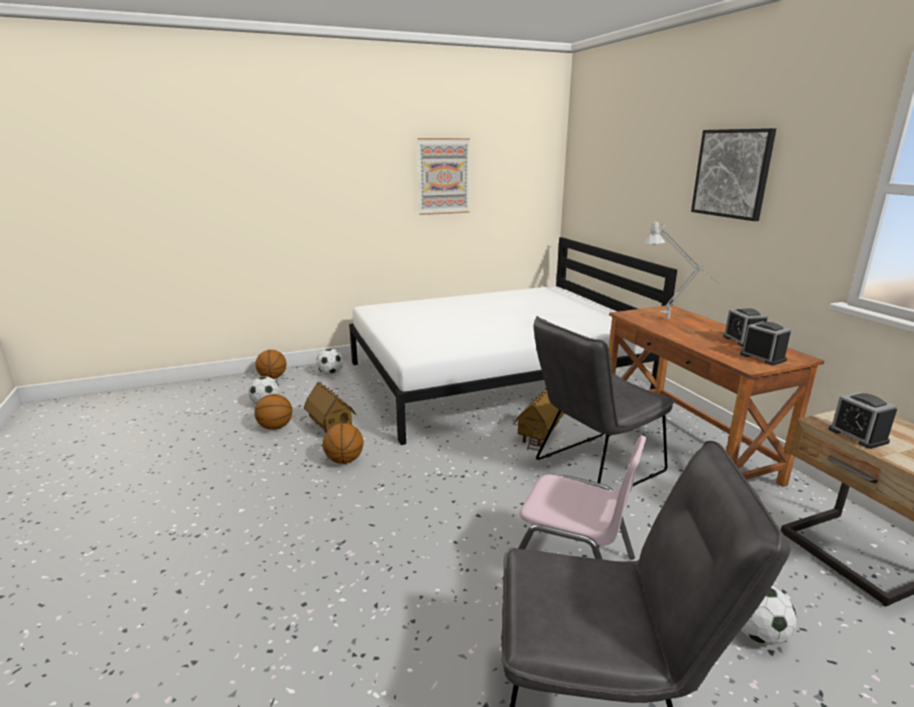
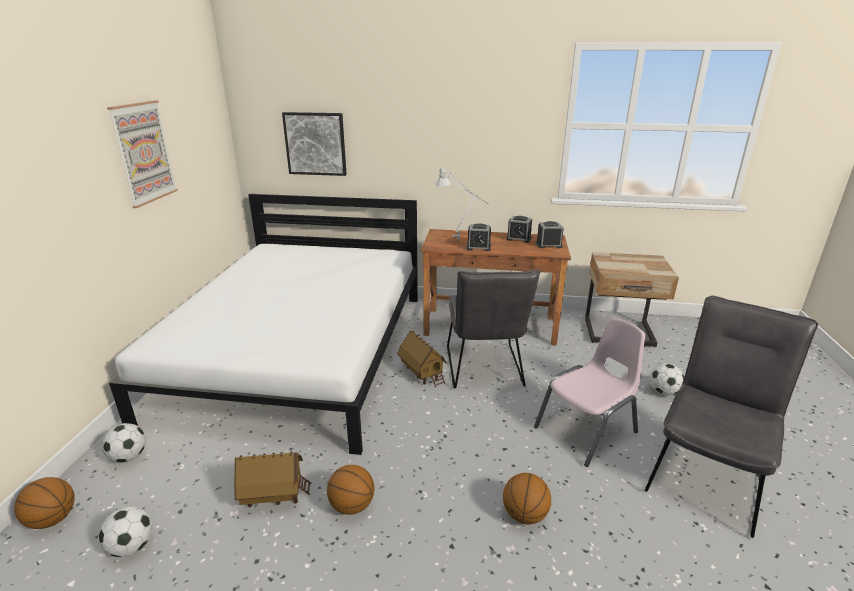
camera: 60 degrees left, 5 degrees up
basketball [254,394,292,430] -> basketball moved to [503,473,551,524]
picture [691,128,776,221] -> picture moved to [282,112,347,176]
alarm clock [828,392,897,449] -> alarm clock moved to [466,223,491,251]

